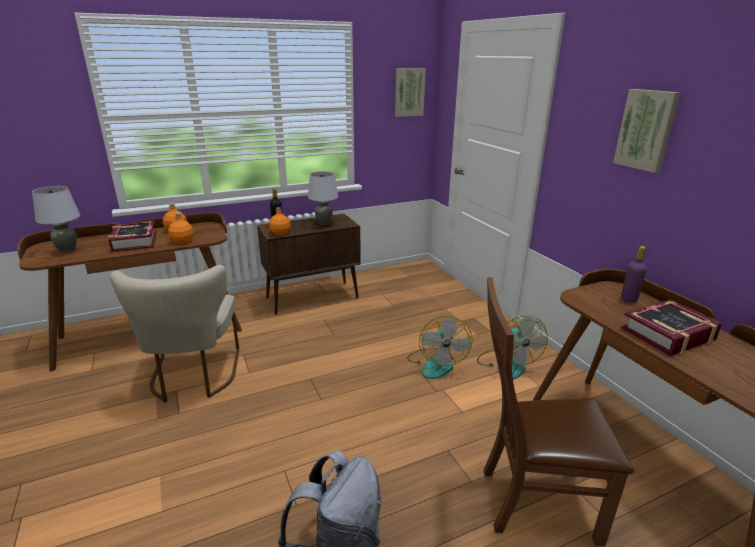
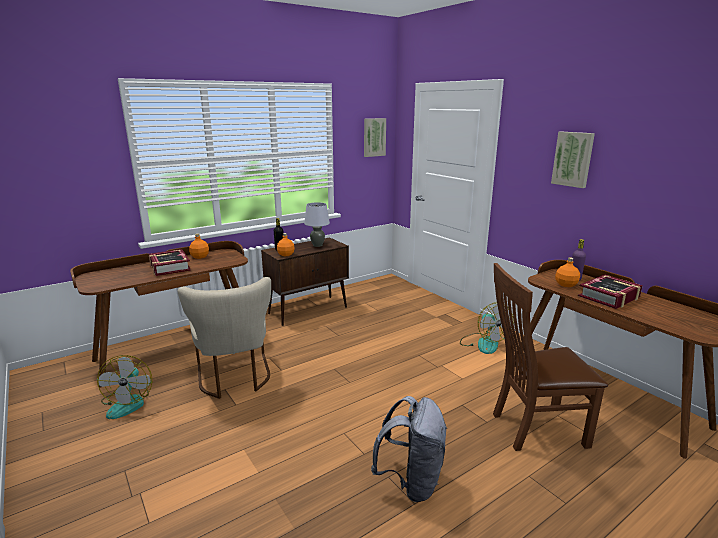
camera: 10 degrees left, 5 degrees down
grey table lamp [32,186,80,253] -> none
orange bottle [168,213,194,244] -> orange bottle moved to [555,257,580,287]
fan [407,316,473,379] -> fan moved to [97,355,152,419]

